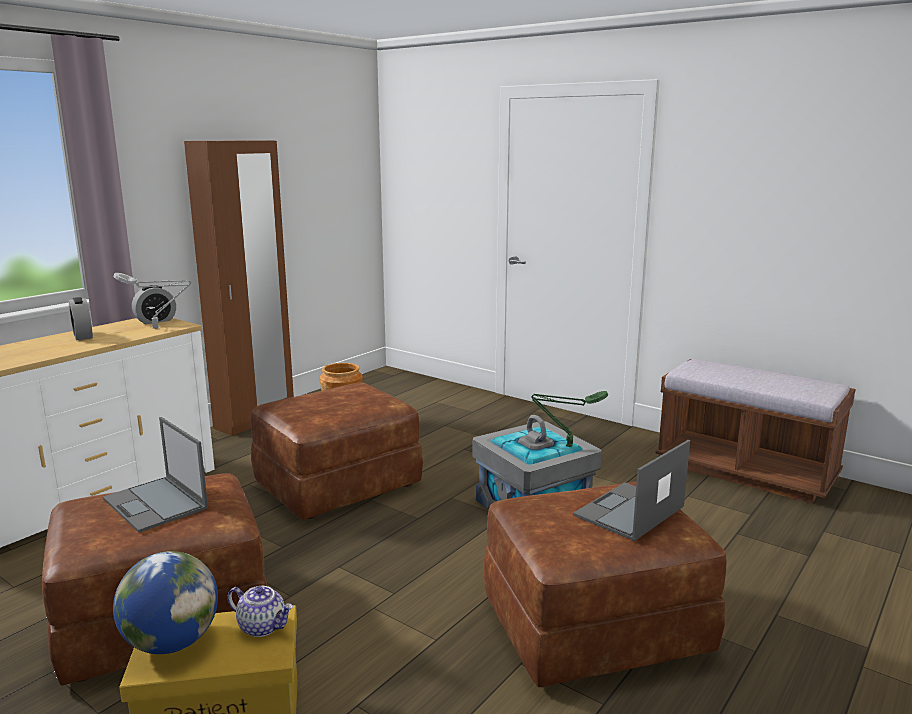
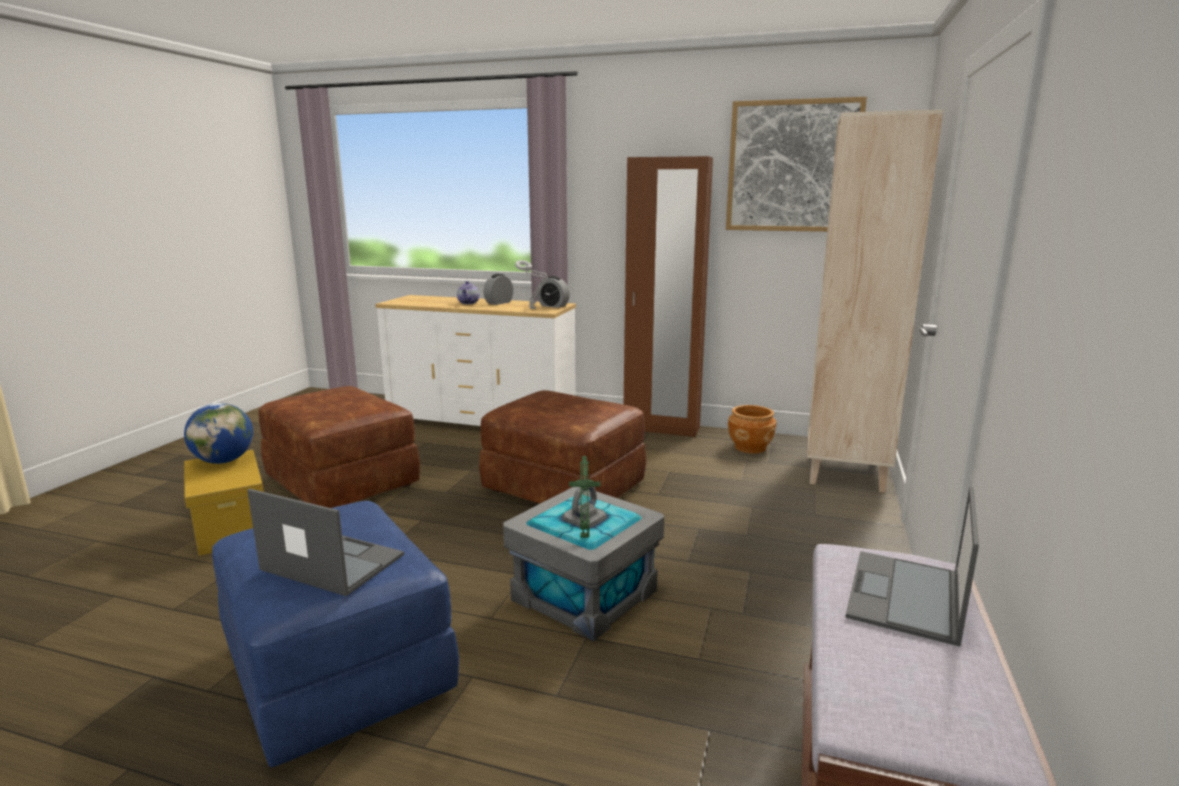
camera: 70 degrees right, 0 degrees up
laptop [103,417,208,533] -> laptop moved to [845,486,979,647]
teapot [227,586,293,637] -> teapot moved to [457,281,480,304]
brown ottoman [483,482,726,687] -> blue ottoman [212,501,459,767]
none -> picture [726,97,867,232]
none -> beige bookcase [808,110,943,493]

